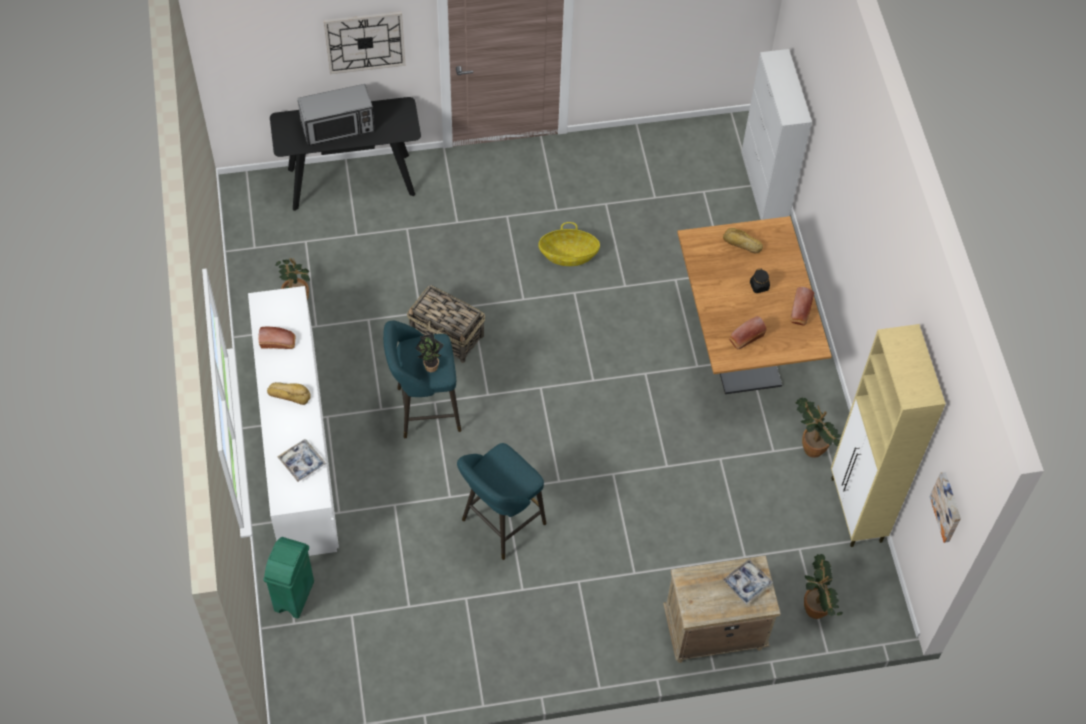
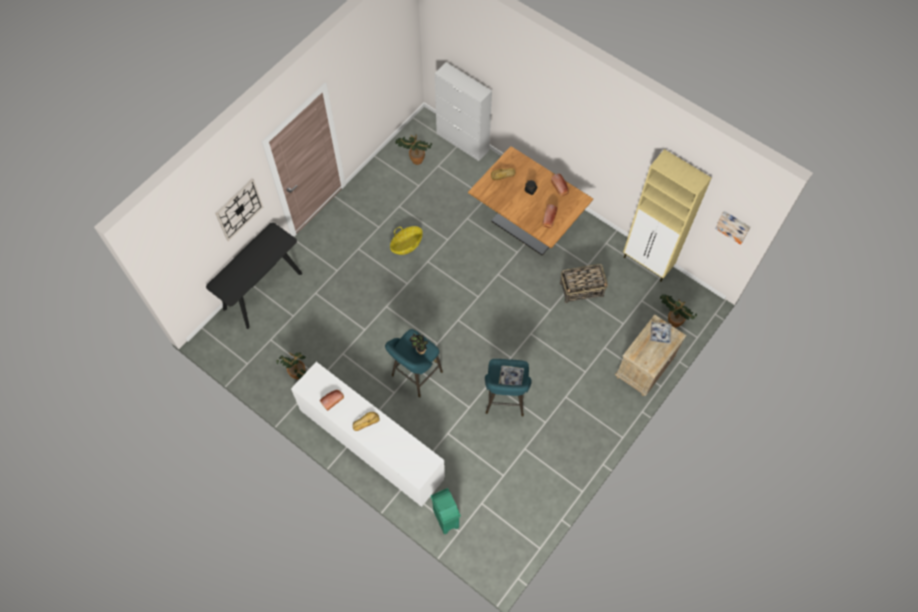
camera: 40 degrees left, 5 degrees up
tray [277,439,326,482] -> tray moved to [499,365,524,385]
microwave [298,84,375,146] -> none
basket [407,285,485,363] -> basket moved to [560,264,608,303]
potted plant [795,398,841,458] -> potted plant moved to [395,134,432,165]

